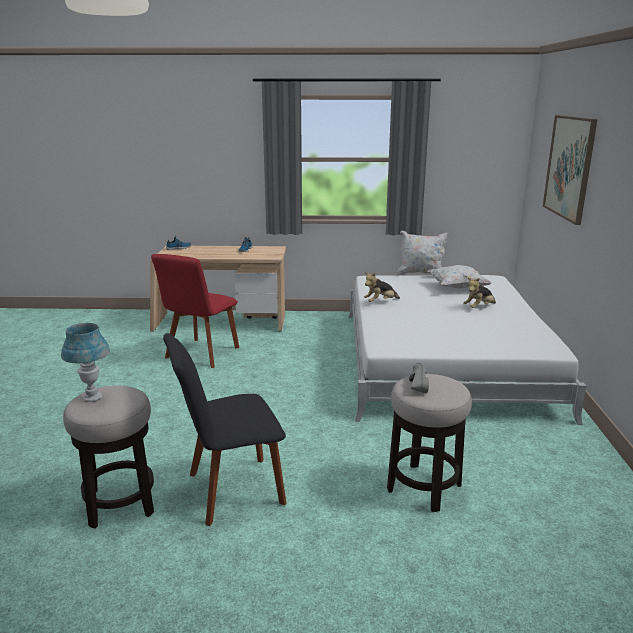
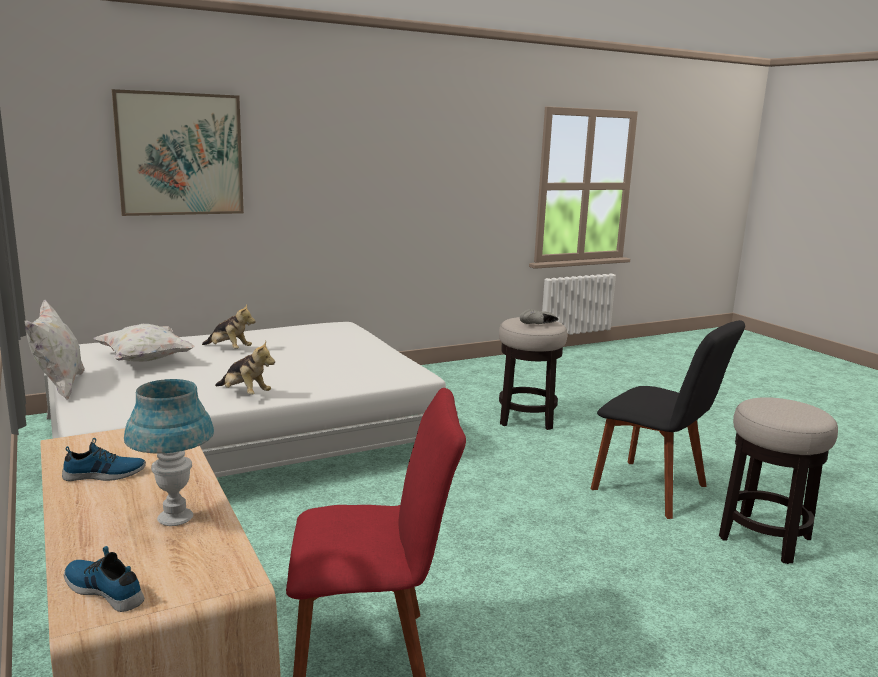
camera: 120 degrees left, 5 degrees down
blue table lamp [61,323,110,402] -> blue table lamp moved to [124,379,214,526]

